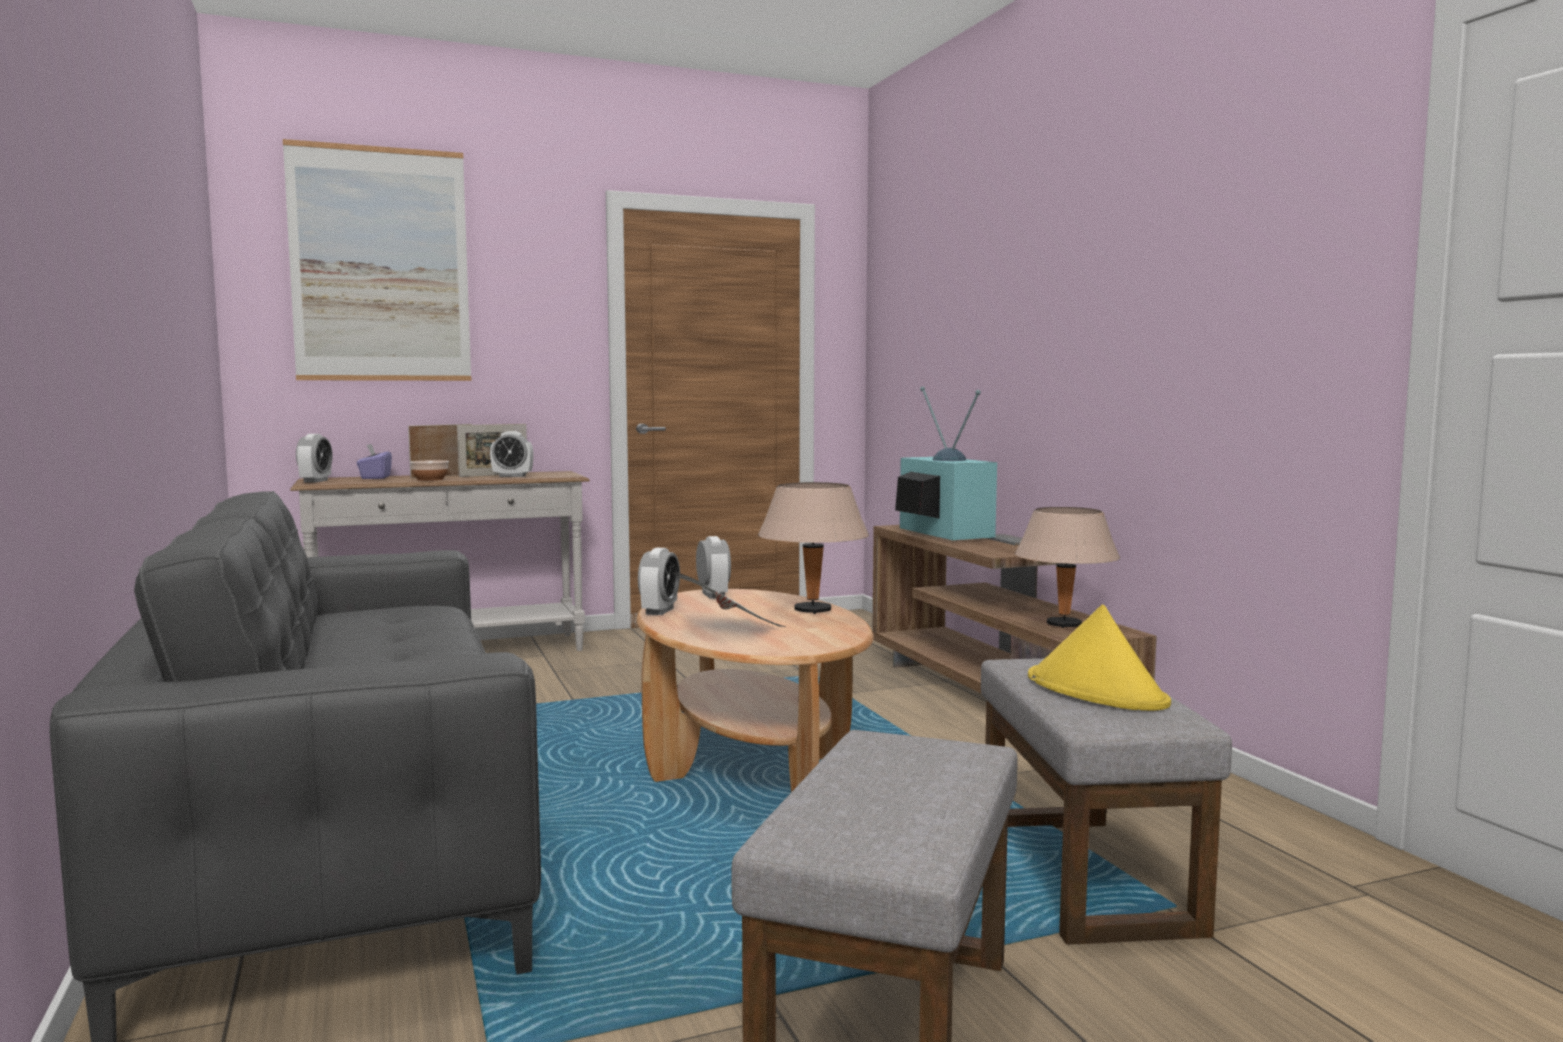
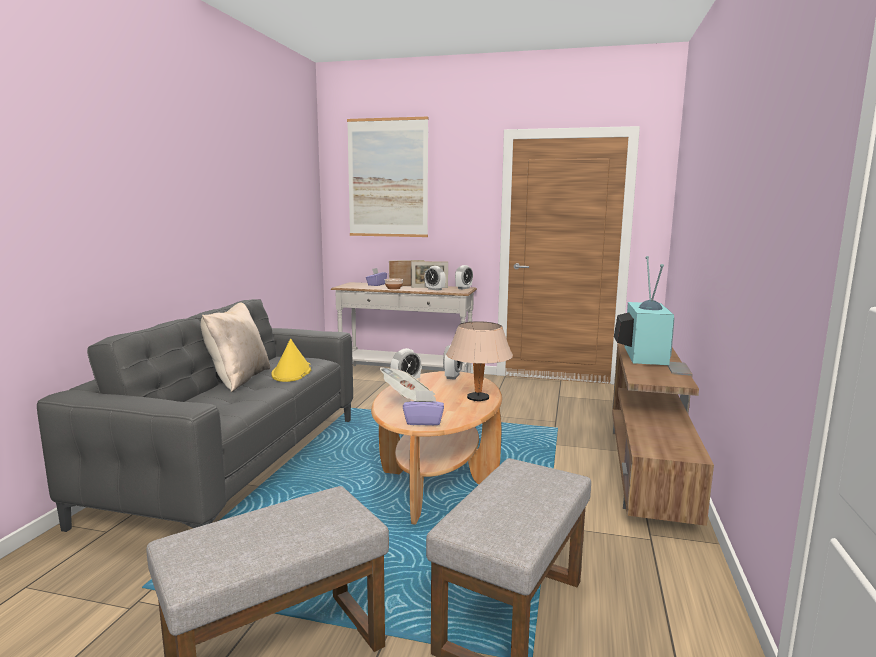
camera: 35 degrees right, 5 degrees up
alarm clock [296,434,333,483] -> alarm clock moved to [455,265,473,290]
beige table lamp [1015,507,1120,628] -> none
yellow hat [1028,605,1171,711] -> yellow hat moved to [272,339,311,382]
none -> beige pillow [201,302,270,392]
none -> purple tissue box [403,391,444,425]

